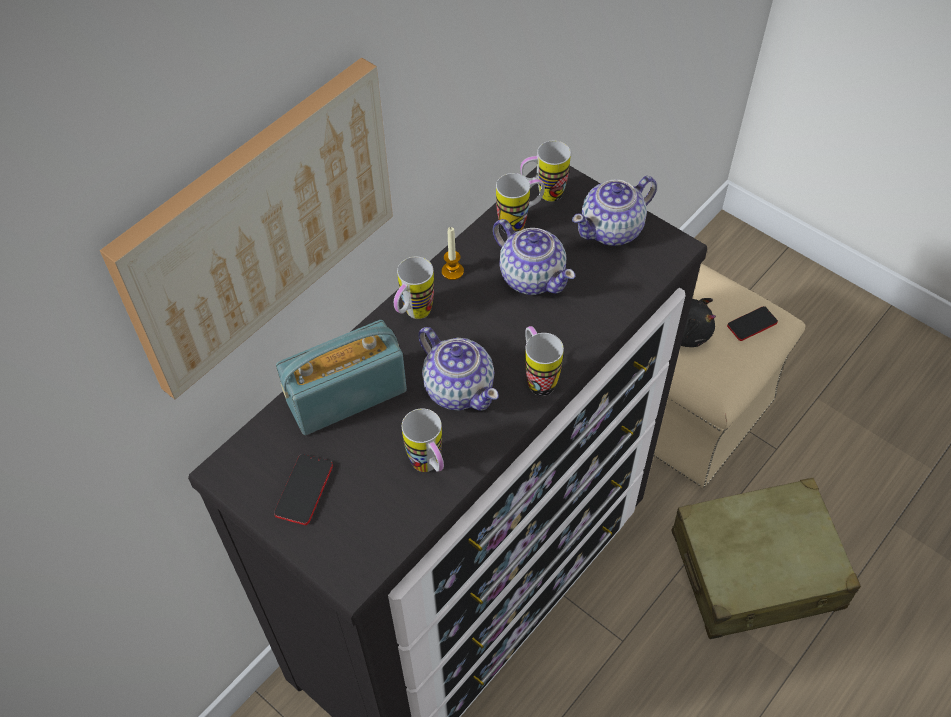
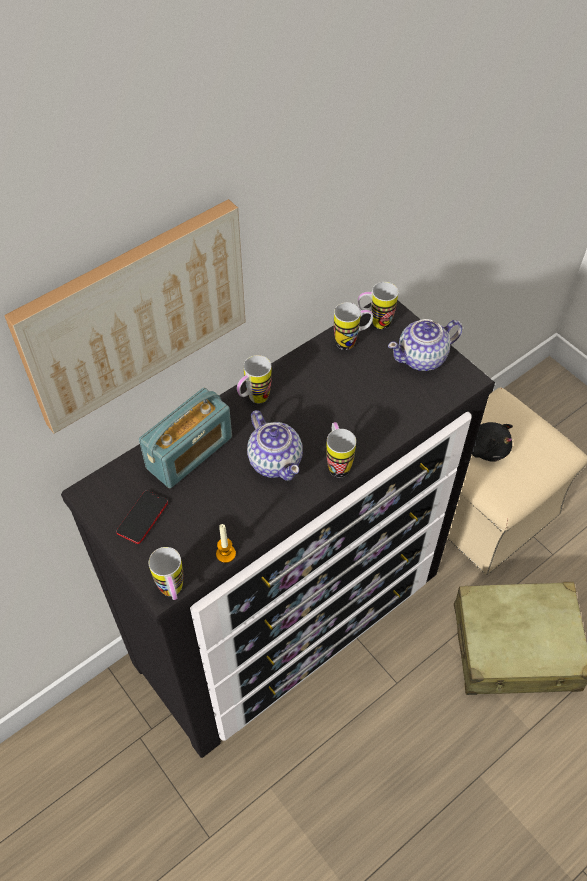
camera: 10 degrees right, 0 degrees up
radio [276,320,407,435] -> radio turned 150 degrees clockwise [139,388,232,488]
mug [402,408,444,472] -> mug moved to [149,547,183,600]
candle [442,227,464,280] -> candle moved to [216,524,236,563]
teapot [493,219,575,295] -> none
phone [727,306,778,341] -> none

